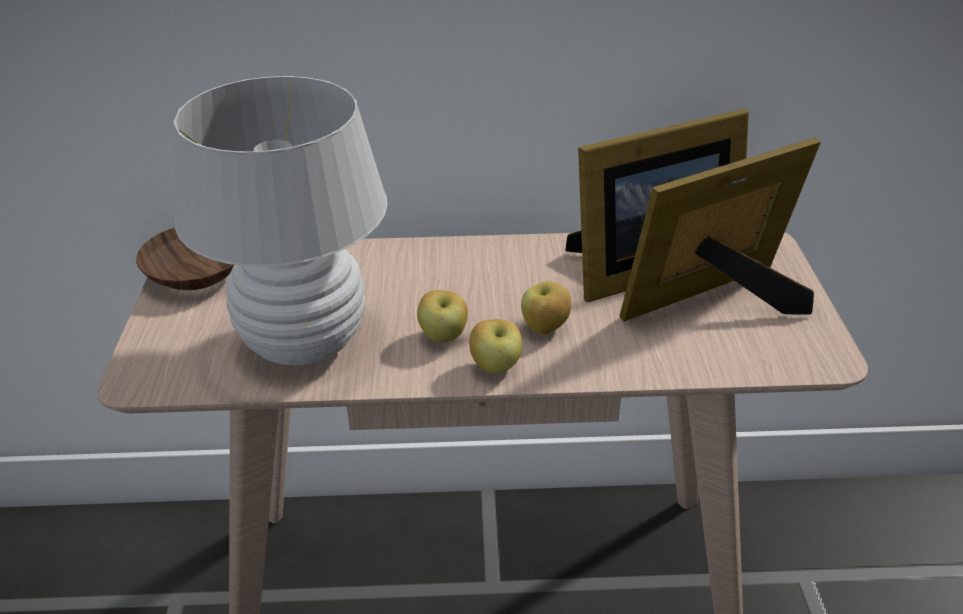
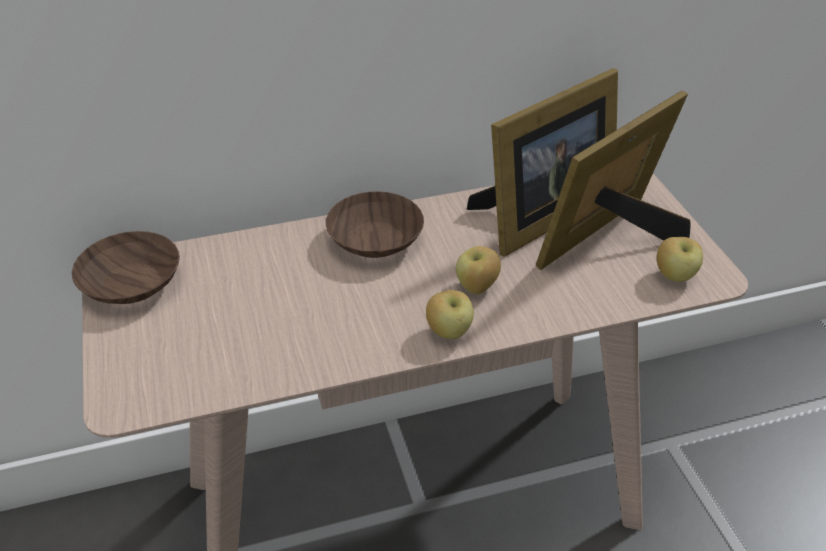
camera: 15 degrees left, 5 degrees up
white table lamp [173,76,387,366] -> none
apple [417,290,468,342] -> apple moved to [657,237,703,282]
none -> brown bowl [326,191,424,258]

